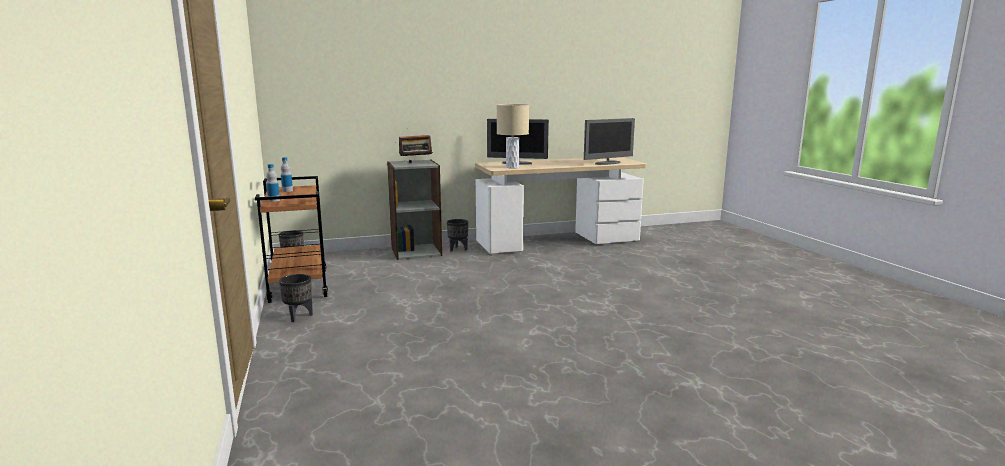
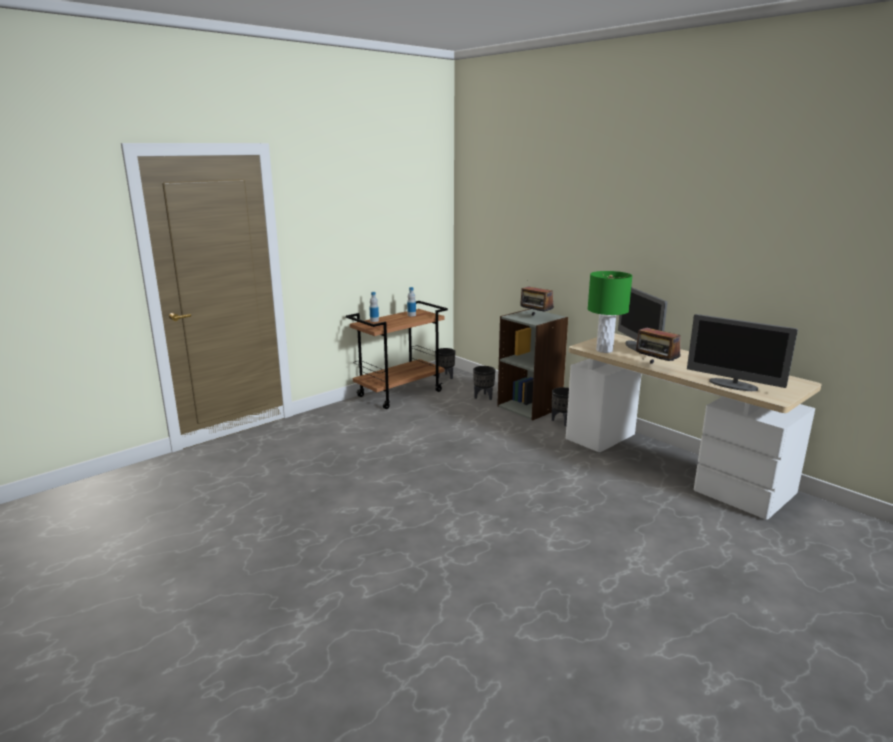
camera: 65 degrees right, 5 degrees up
black planter [279,274,313,322] -> black planter moved to [473,366,496,400]
beige table lamp [497,104,529,169] -> green table lamp [588,271,632,353]
none -> radio [636,328,681,364]

